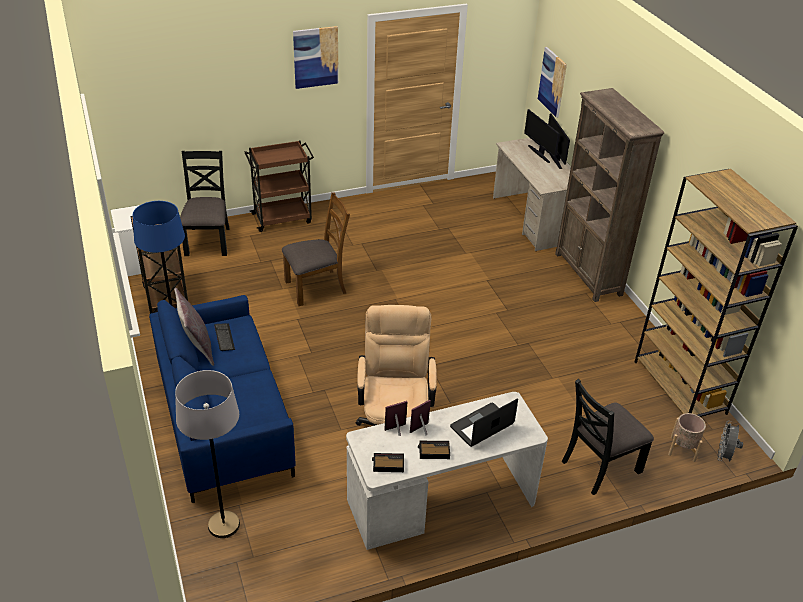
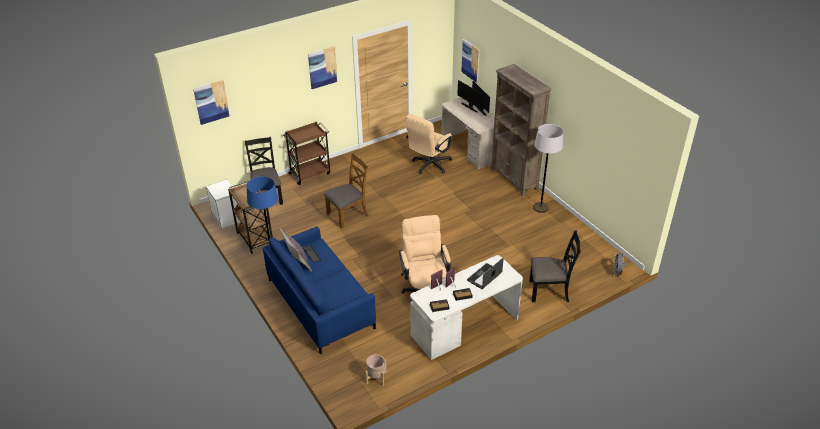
camera: 10 degrees left, 0 degrees up
grey floor lamp [175,370,240,538] -> grey floor lamp moved to [533,124,563,213]
black chair [562,379,654,495] -> black chair turned 135 degrees counterclockwise [529,230,581,302]
brown bookcase [634,169,798,417] -> none
beige planter [668,413,706,462] -> beige planter moved to [365,354,386,386]
none -> picture [193,80,230,125]
none -> beige office chair [406,114,452,174]

